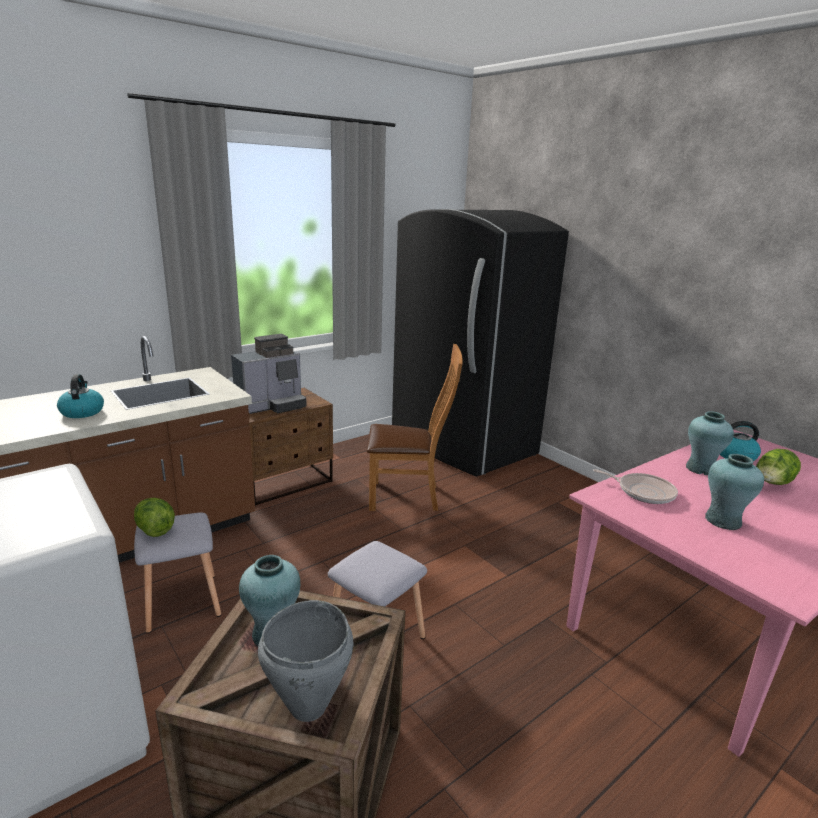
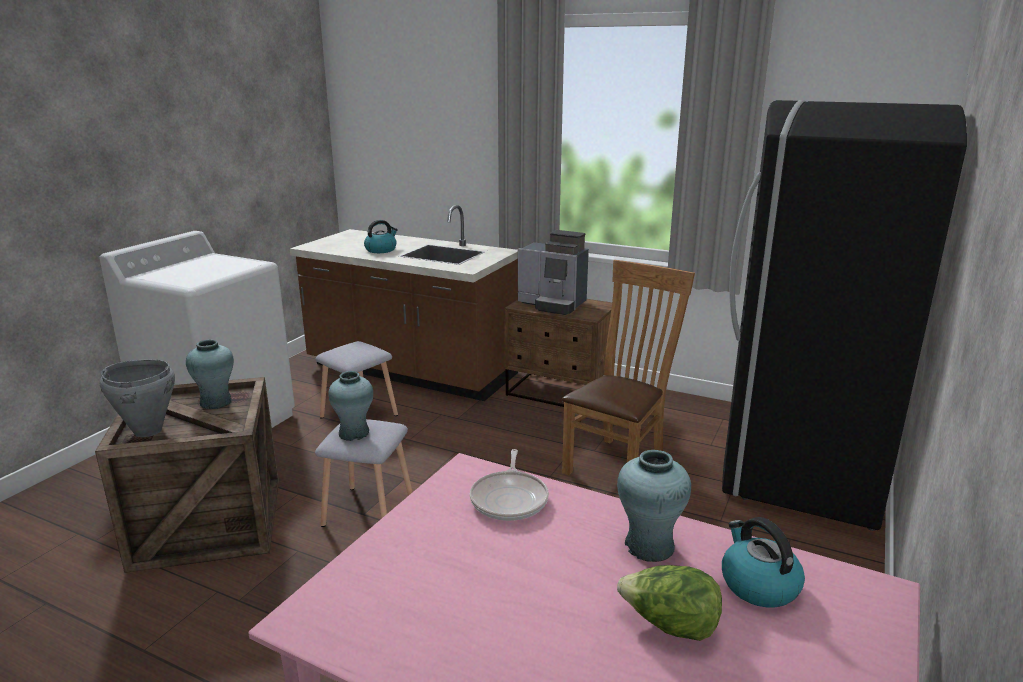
camera: 65 degrees right, 0 degrees up
lettuce [134,498,175,537] -> none
brown chair [367,344,463,511] -> brown chair turned 120 degrees counterclockwise [562,260,695,476]
turquoise vase [705,454,764,530] -> turquoise vase moved to [328,371,373,441]

